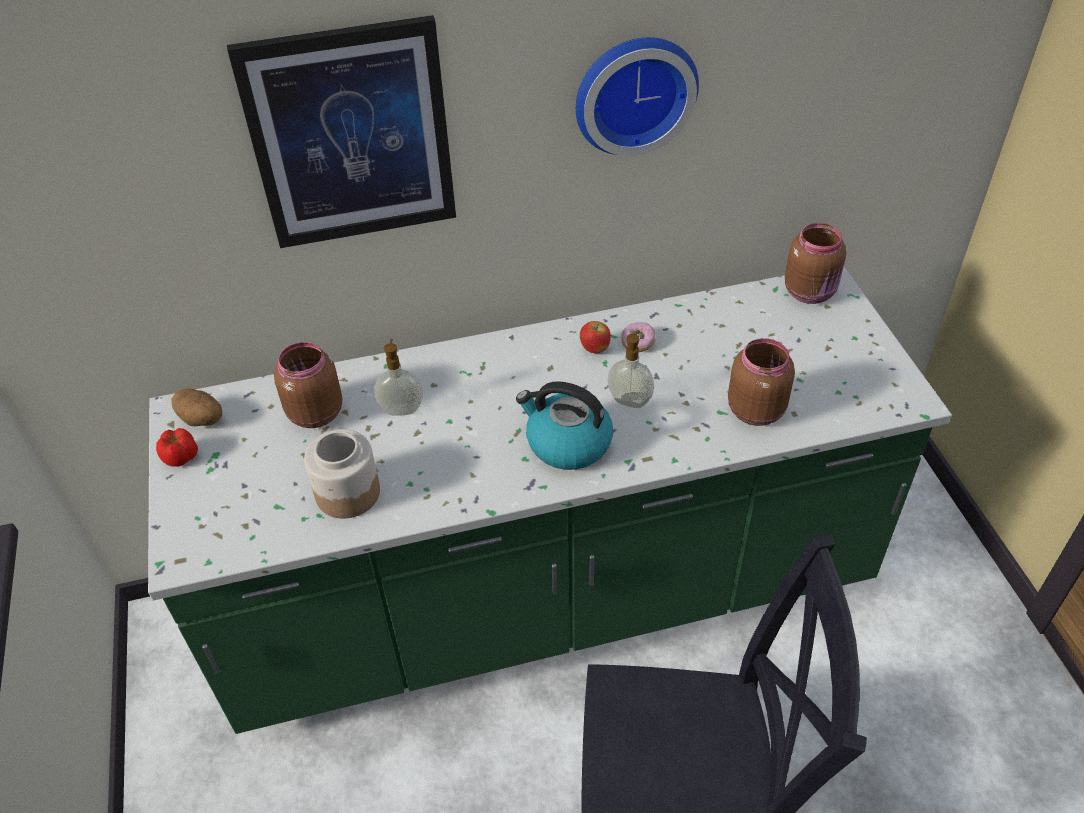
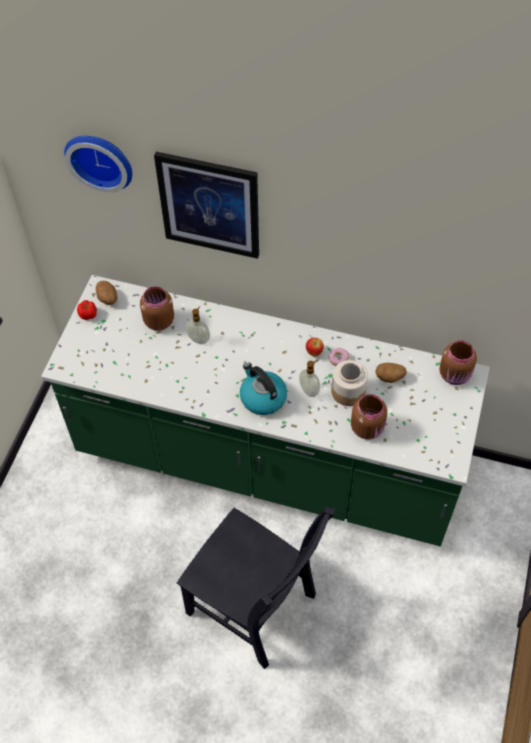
camera: 30 degrees right, 10 degrees up
jar [304,429,380,518] -> jar moved to [331,360,368,406]
wall clock [576,37,699,156] -> wall clock moved to [64,136,132,193]
none -> potato [376,363,407,383]

